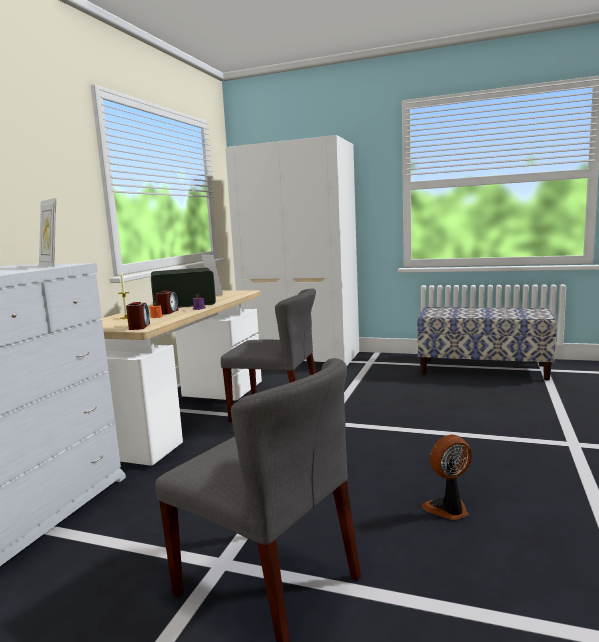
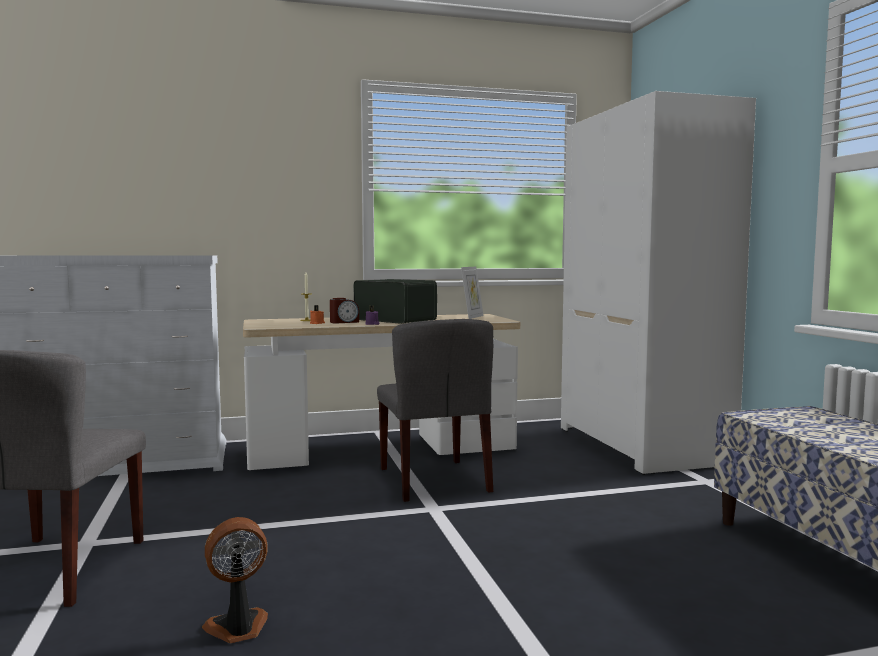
camera: 55 degrees right, 5 degrees down
picture frame [39,198,56,267] -> none
alarm clock [126,302,150,330] -> none
fan [422,435,472,520] -> fan turned 60 degrees counterclockwise [202,517,268,643]

